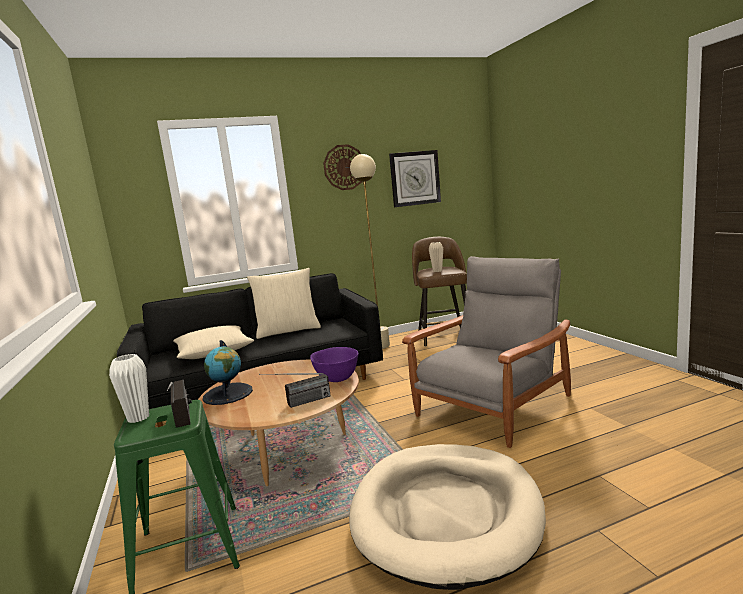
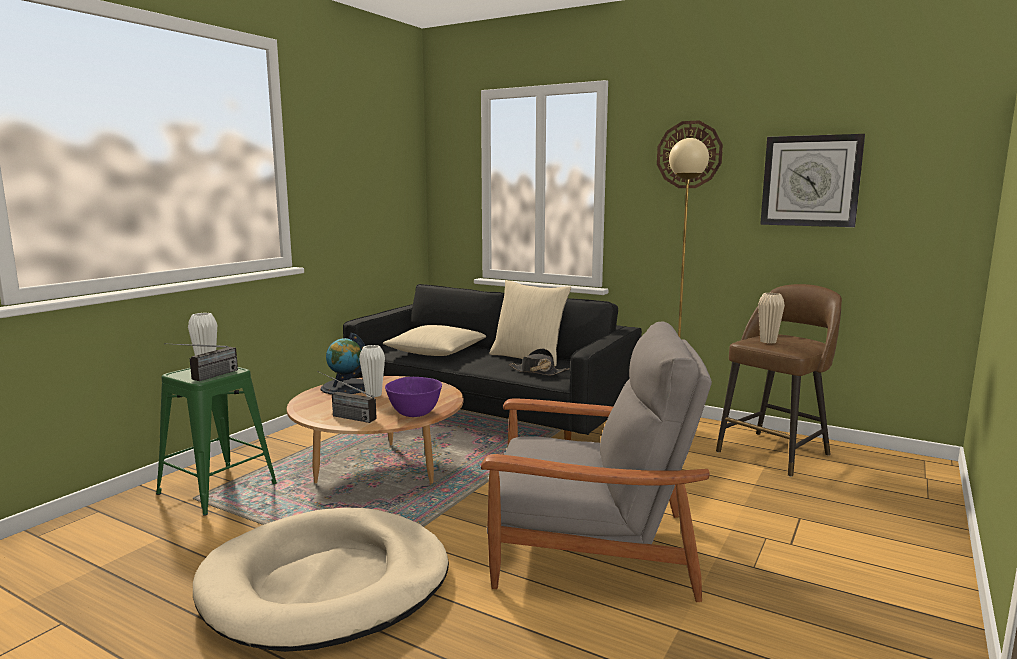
camera: 50 degrees right, 0 degrees up
none -> white vase [359,345,385,397]
none -> black hat [509,348,570,375]

